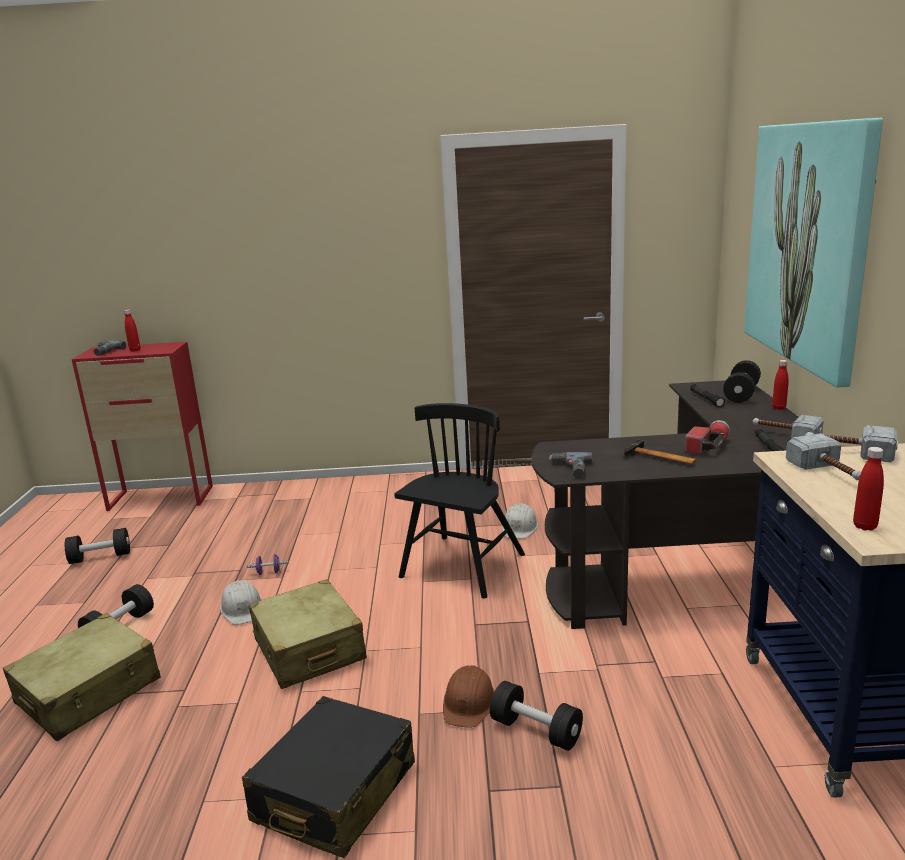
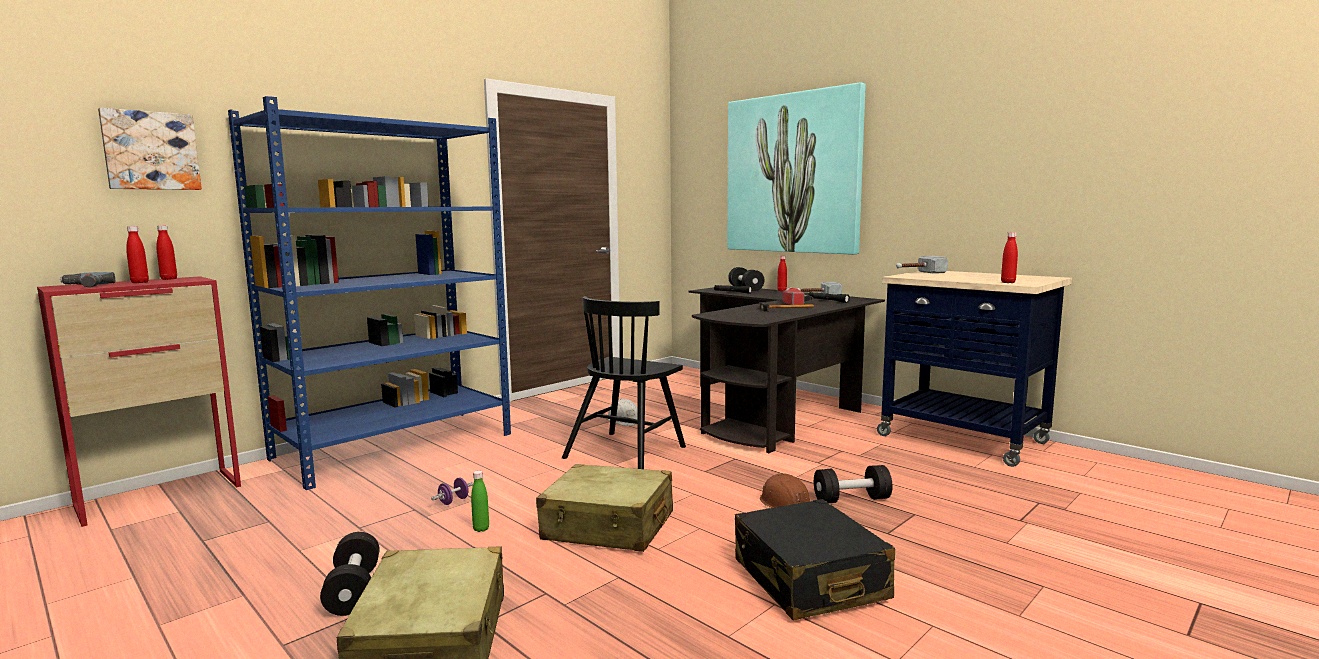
camera: 45 degrees left, 10 degrees down
black dumbbell [65,528,130,564] -> none
white hard hat [220,580,262,625] -> green bottle [471,471,489,532]
black chair [394,403,525,599] -> black chair turned 135 degrees counterclockwise [562,296,686,469]
power drill [549,452,592,479] -> none
hammer [786,433,861,480] -> none
none -> picture [98,108,202,190]
none -> red bottle [157,225,177,280]
none -> blue bookcase [228,96,511,490]

